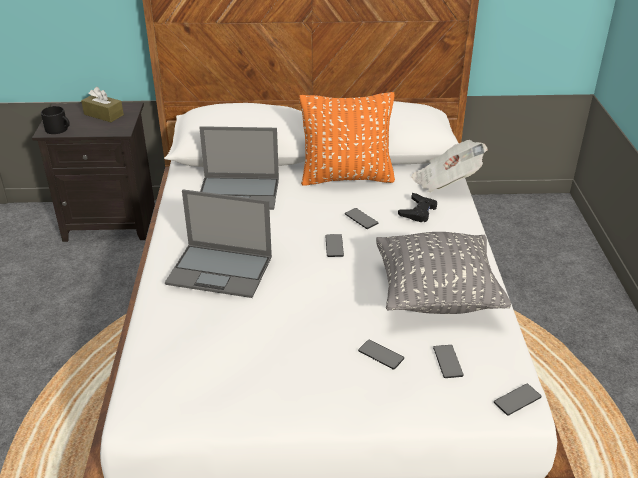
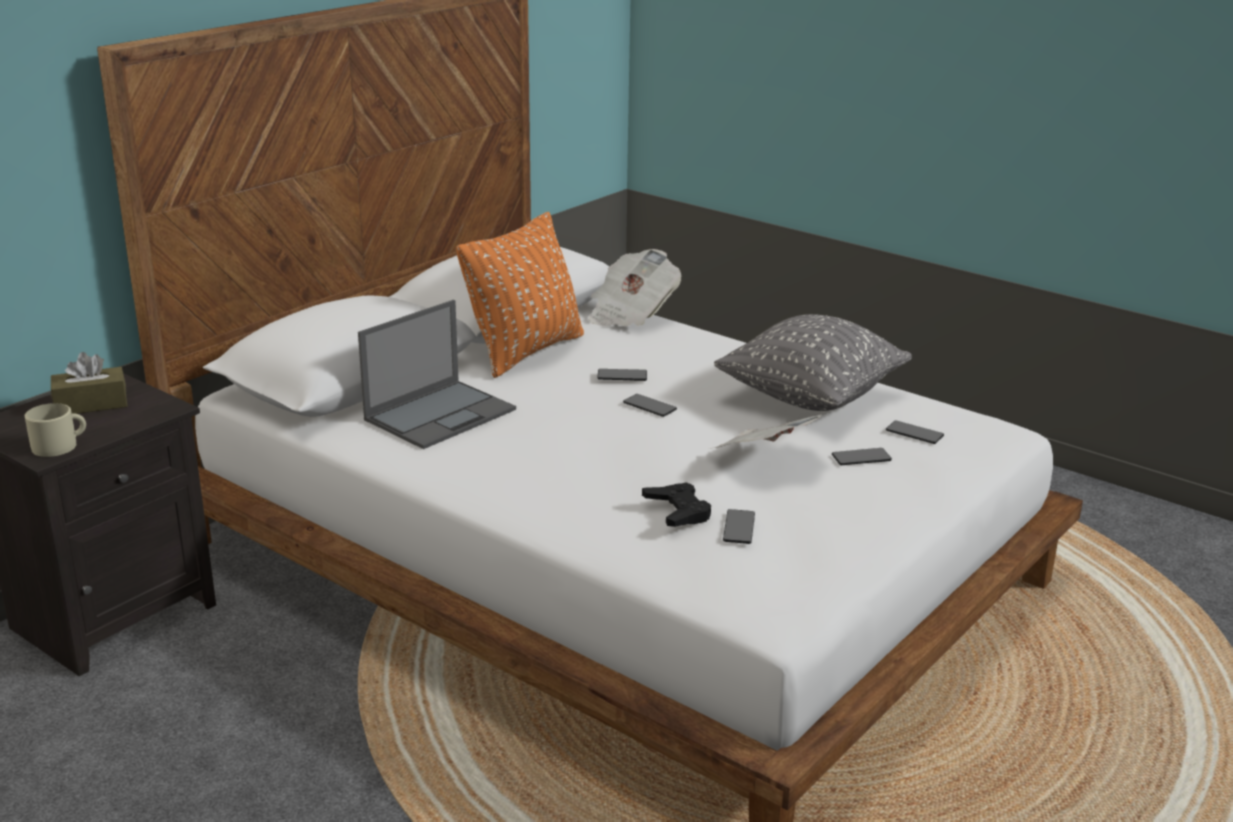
camera: 50 degrees left, 10 degrees down
black mug [41,106,70,134] -> beige mug [25,403,86,457]
laptop [165,189,272,298] -> none
black game controller [398,193,437,222] -> black game controller moved to [642,482,711,527]
phone [494,384,541,416] -> phone moved to [723,509,755,544]
none -> newspaper [710,412,830,449]

